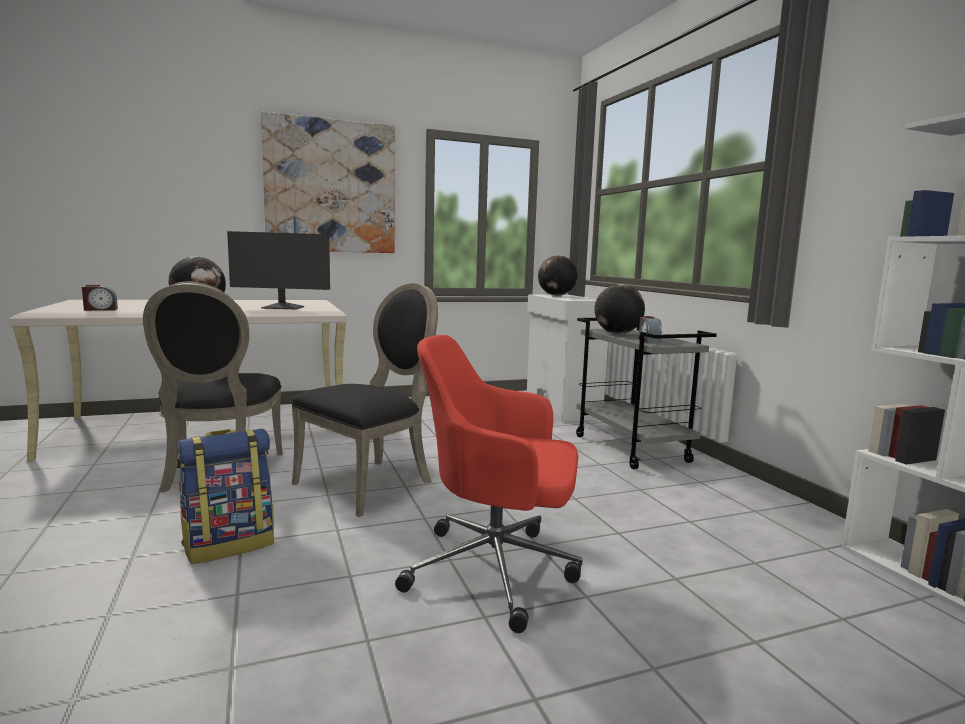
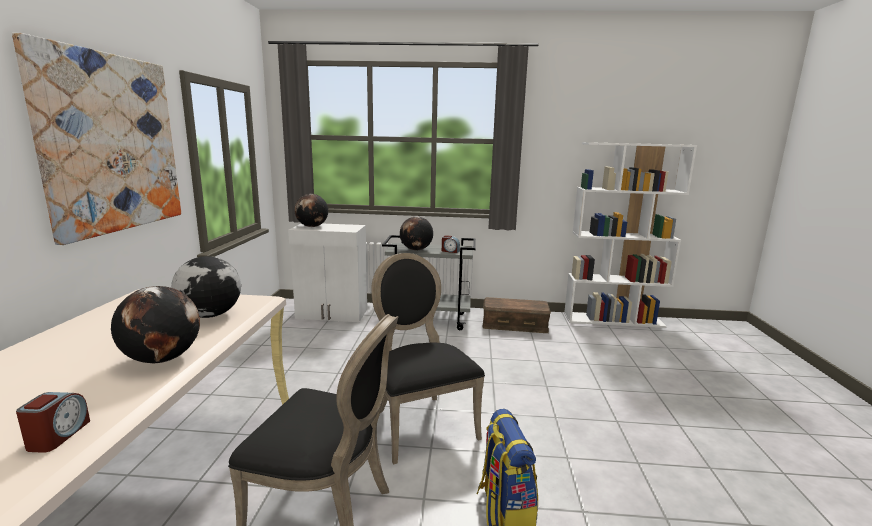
camera: 65 degrees left, 5 degrees up
monitor [227,231,330,309] -> globe [171,256,241,318]
red office chair [395,335,582,633] -> none
none -> brown storage box [482,297,551,333]

